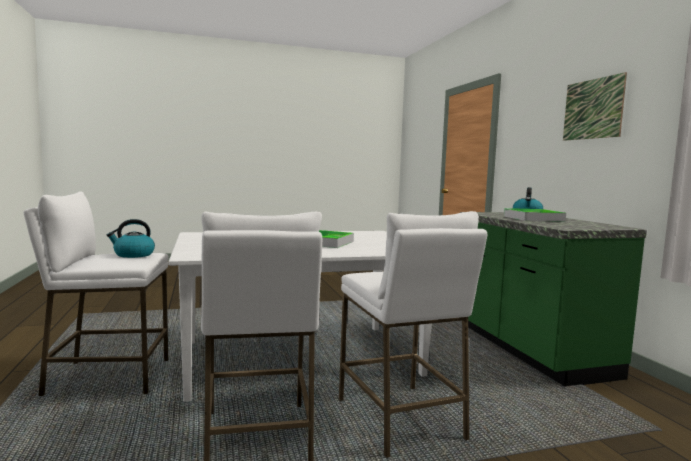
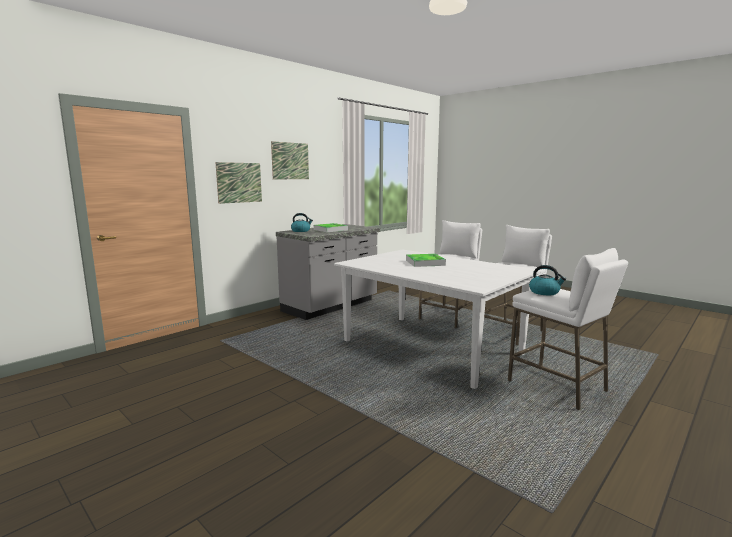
camera: 120 degrees left, 5 degrees up
green counter [460,212,647,386] -> grey counter [276,224,380,320]
none -> picture [215,162,262,204]

